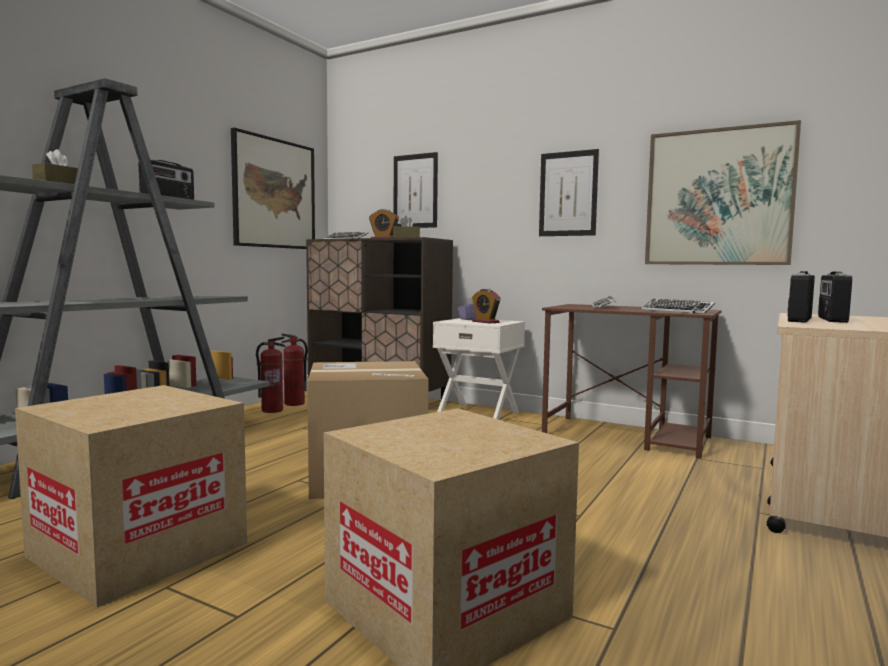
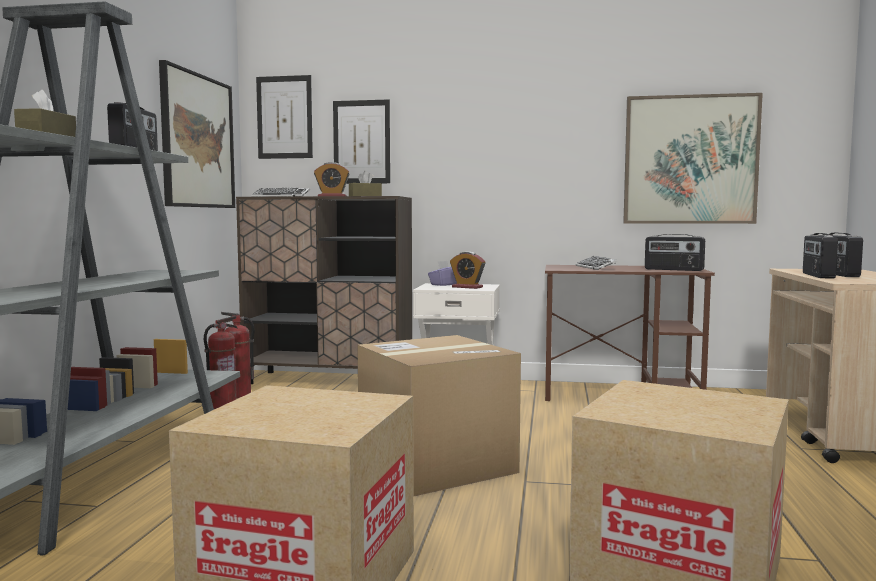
camera: 20 degrees left, 0 degrees up
picture [539,149,599,236] -> picture moved to [256,75,313,159]
keyboard [642,299,715,314] -> radio [645,234,705,271]

